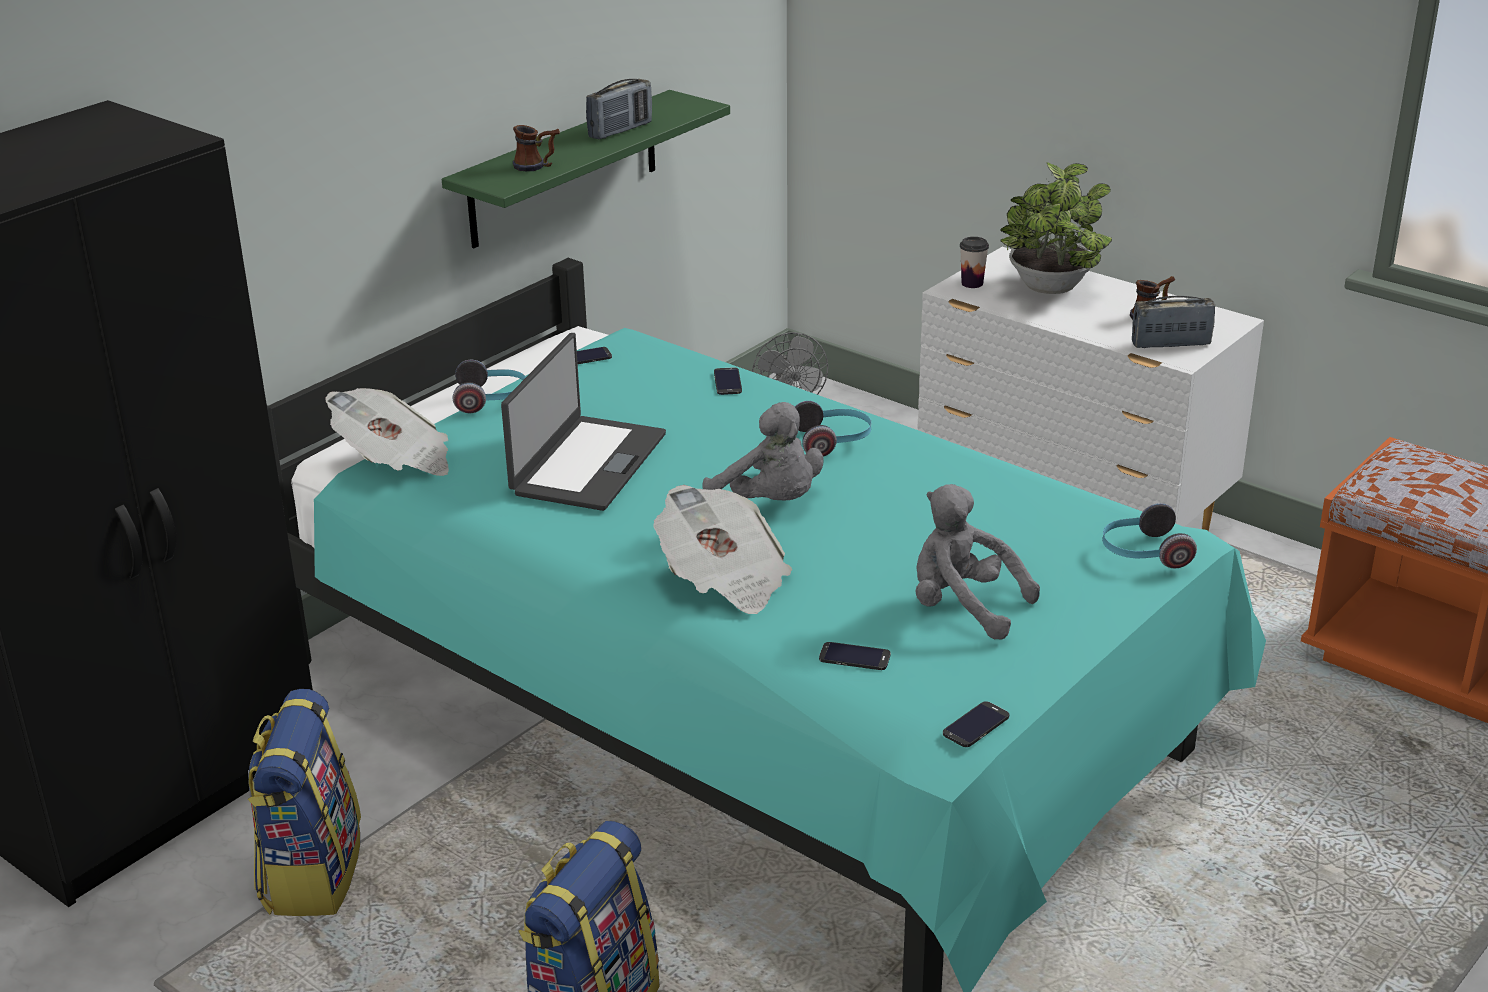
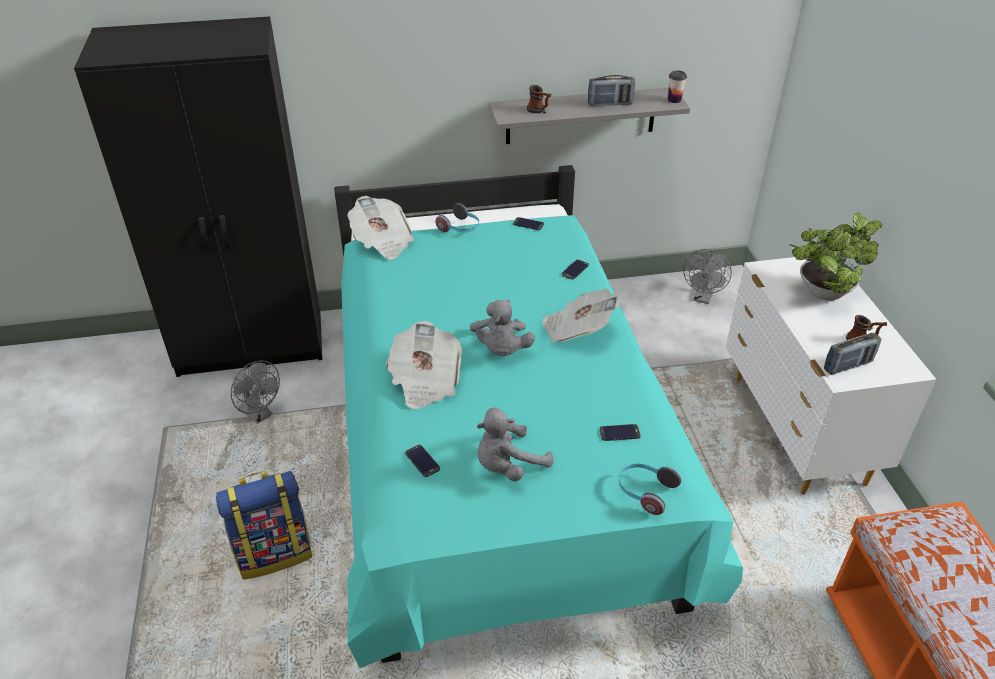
camera: 40 degrees right, 10 degrees up
backpack [248,689,361,916] -> grey fan [231,360,280,424]
green shelf [442,90,730,248] -> grey shelf [489,87,690,144]
laptop [501,333,666,511] -> none
headphones [795,401,872,457] -> newspaper [542,289,620,343]
grey plush toy [916,484,1040,640] -> grey plush toy turned 105 degrees counterclockwise [477,407,554,482]
phone [943,701,1009,747] -> phone moved to [599,424,641,441]
cup [960,237,989,288] -> cup moved to [668,70,687,103]
radio [1132,296,1215,348] -> radio turned 120 degrees clockwise [824,333,882,375]

